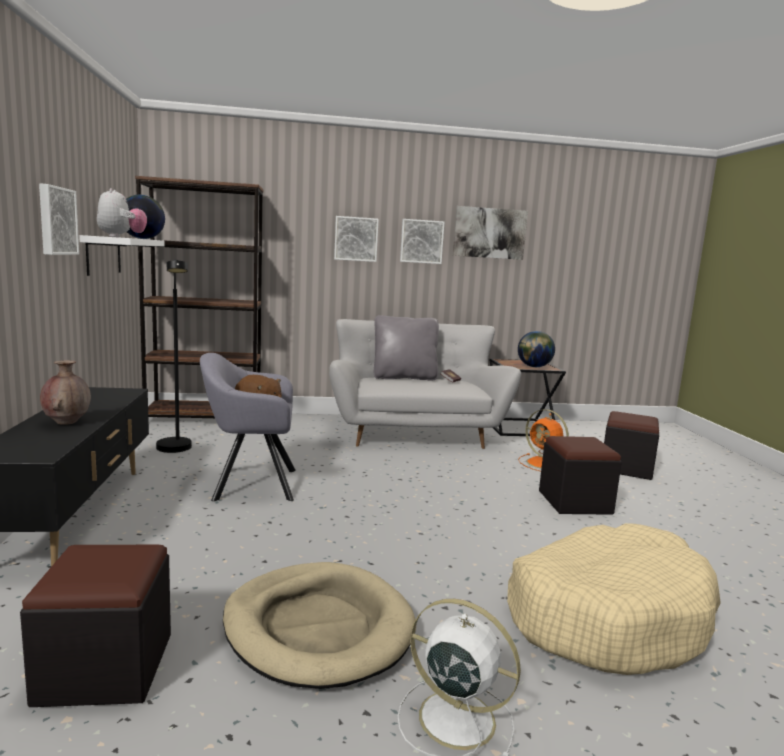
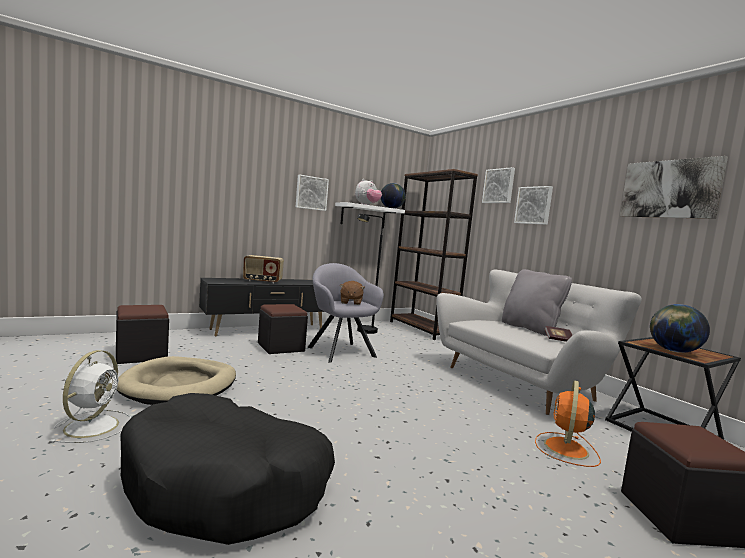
camera: 65 degrees right, 5 degrees down
brown vase [40,360,91,425] -> radio [243,255,284,283]
picture [400,219,445,264] -> picture moved to [482,167,515,203]
beige dog bed [507,523,721,675] -> black dog bed [120,393,335,545]
black ottoman [539,436,622,515] -> black ottoman moved to [258,304,308,354]

